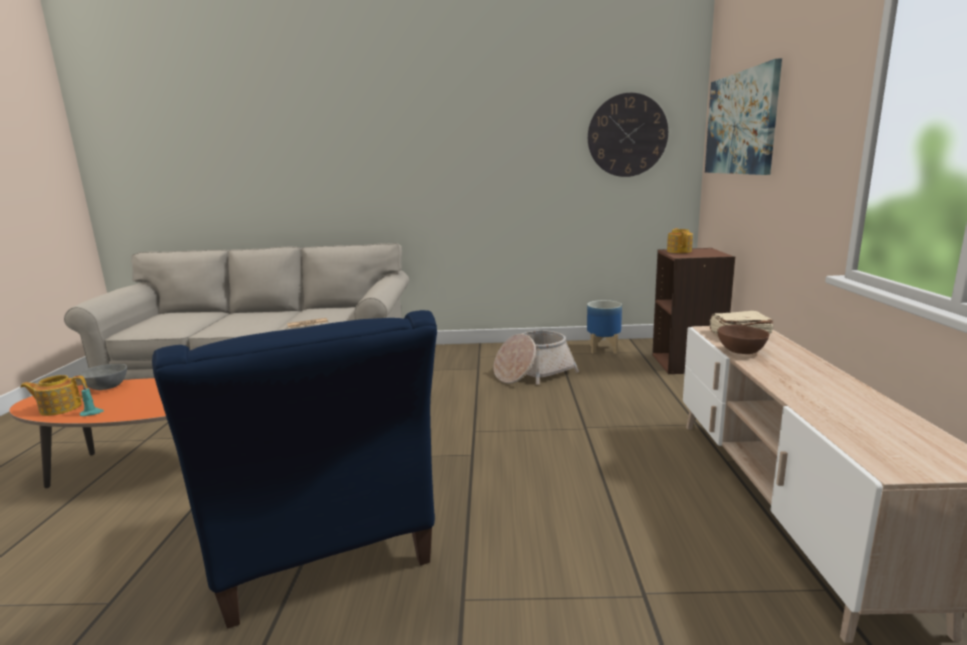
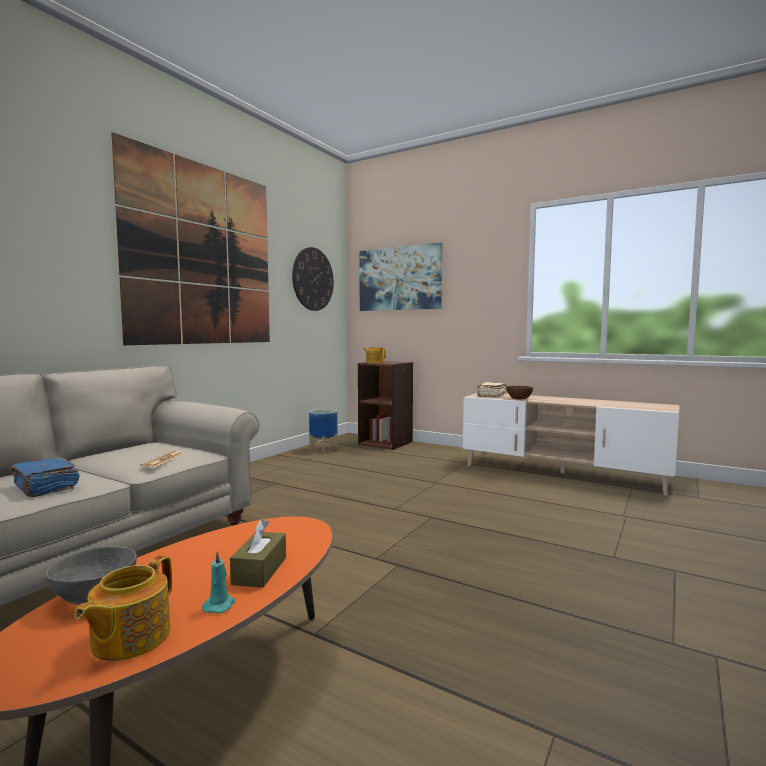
camera: 60 degrees left, 10 degrees down
blue armchair [152,310,437,629] -> none
basket [494,330,579,384] -> none
none -> blue book [10,457,80,497]
none -> picture [111,132,270,345]
none -> brown tissue box [230,519,286,588]

